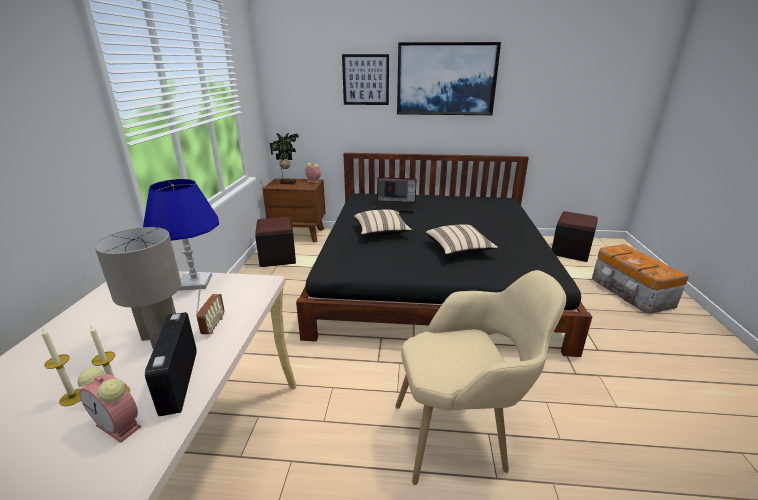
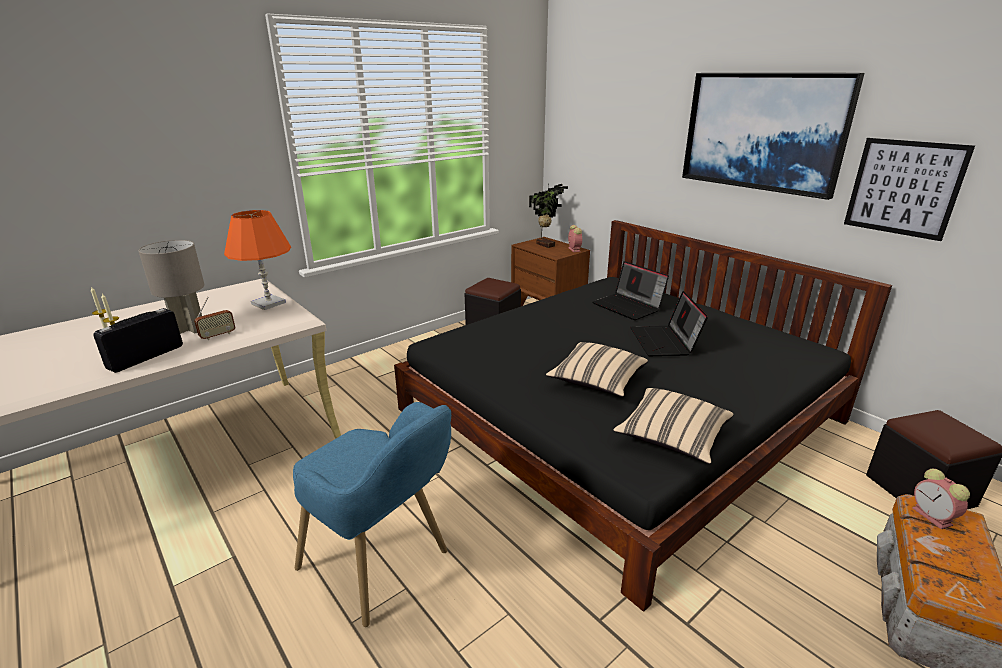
camera: 45 degrees right, 0 degrees up
alarm clock [77,367,141,443] -> alarm clock moved to [913,469,970,529]
blue table lamp [143,179,219,291] -> orange table lamp [224,210,291,310]
picture [342,54,389,105] -> picture moved to [844,138,975,241]
beige pillow [354,209,412,236] -> beige pillow moved to [613,388,733,464]
beige armchair [395,270,566,485] -> blue armchair [293,402,451,627]
none -> laptop [630,291,708,356]

